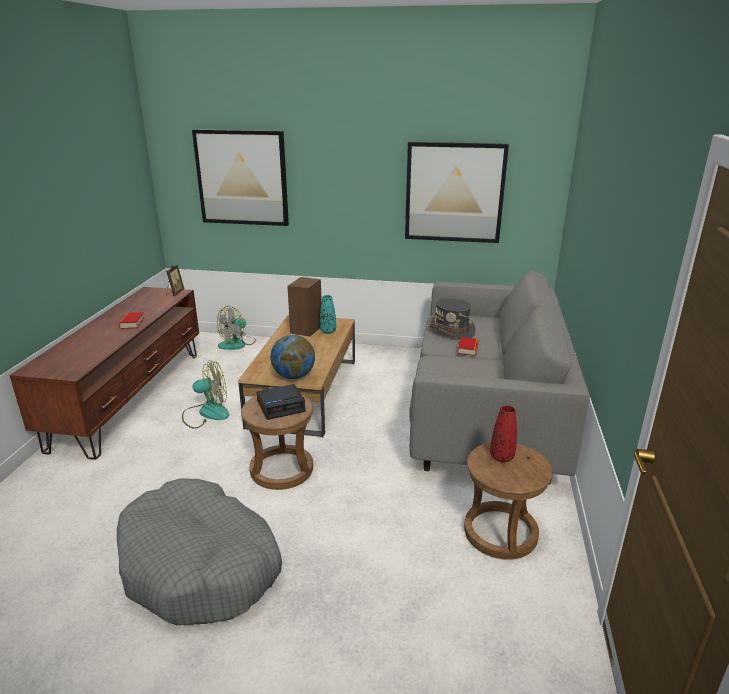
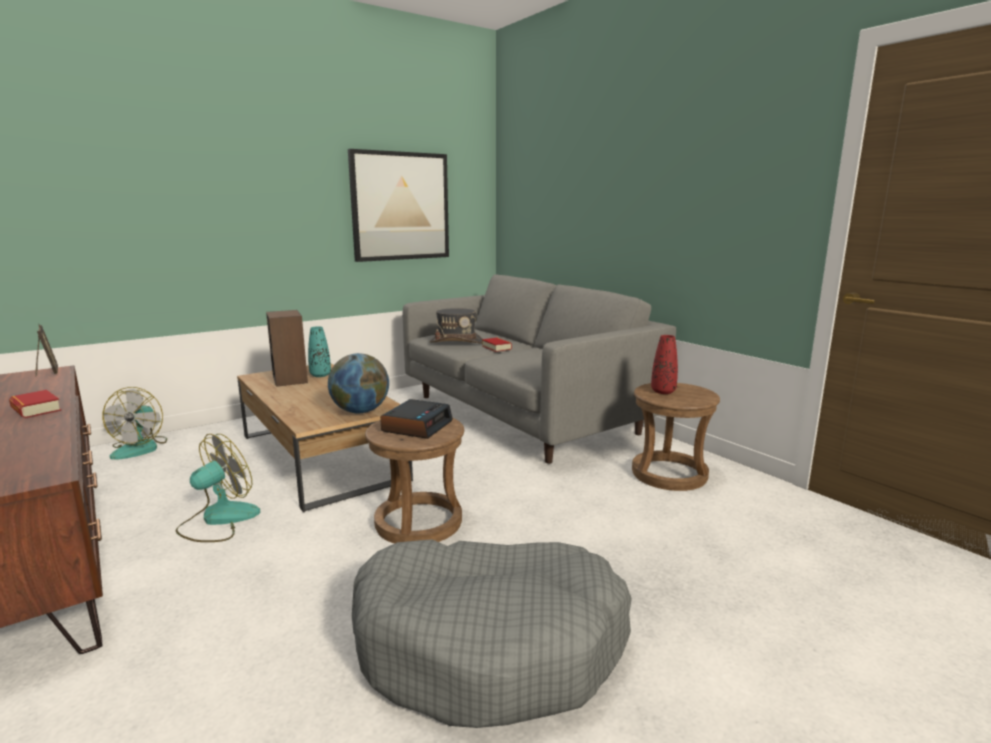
camera: 45 degrees left, 10 degrees down
picture [192,129,289,226] -> none

